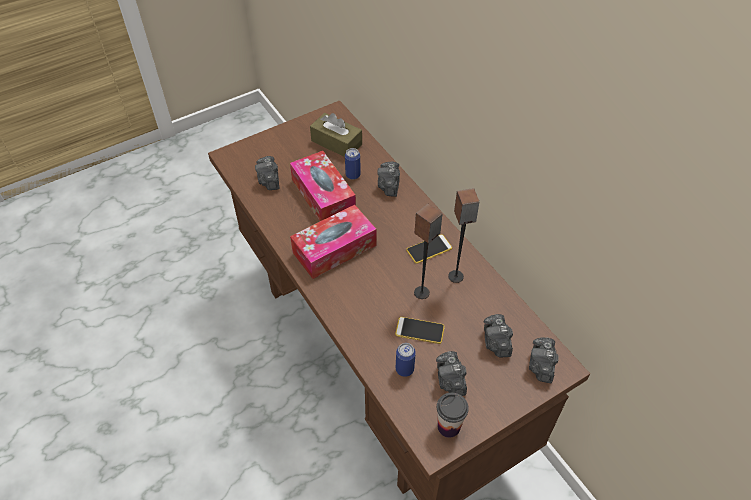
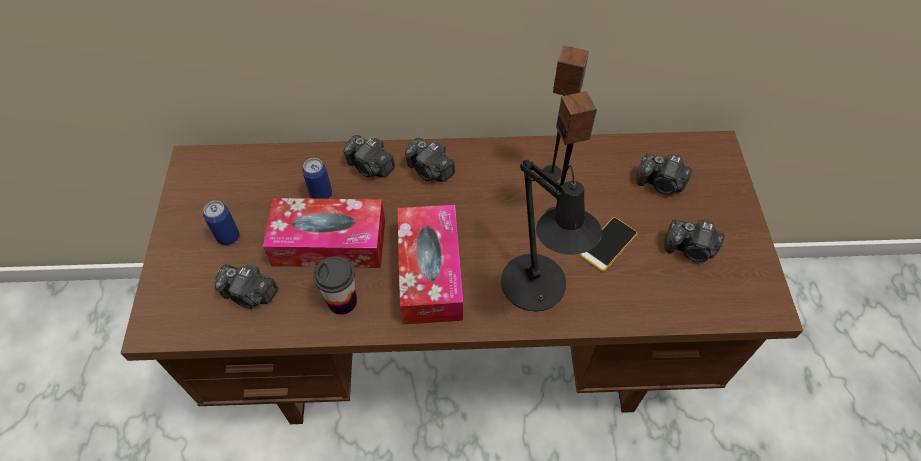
camera: 60 degrees left, 5 degrees up
brown tissue box [310,113,362,157] -> none
can [396,343,416,377] -> can moved to [203,201,239,245]
phone [406,234,452,264] -> none
cup [437,393,469,438] -> cup moved to [313,256,357,315]
camera [529,337,559,383] -> camera moved to [405,138,455,182]
none -> black table lamp [501,160,602,312]

